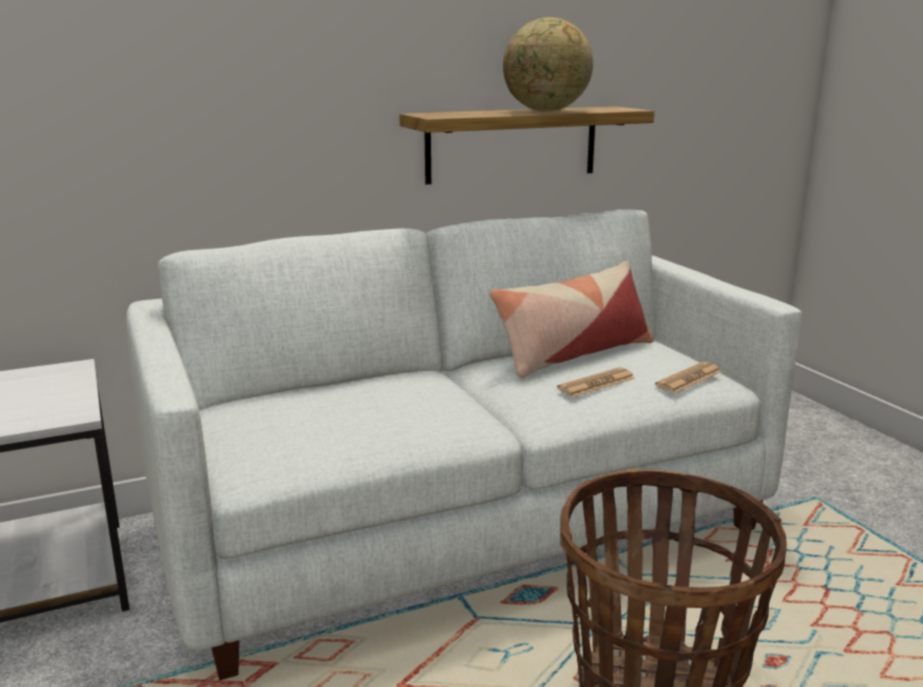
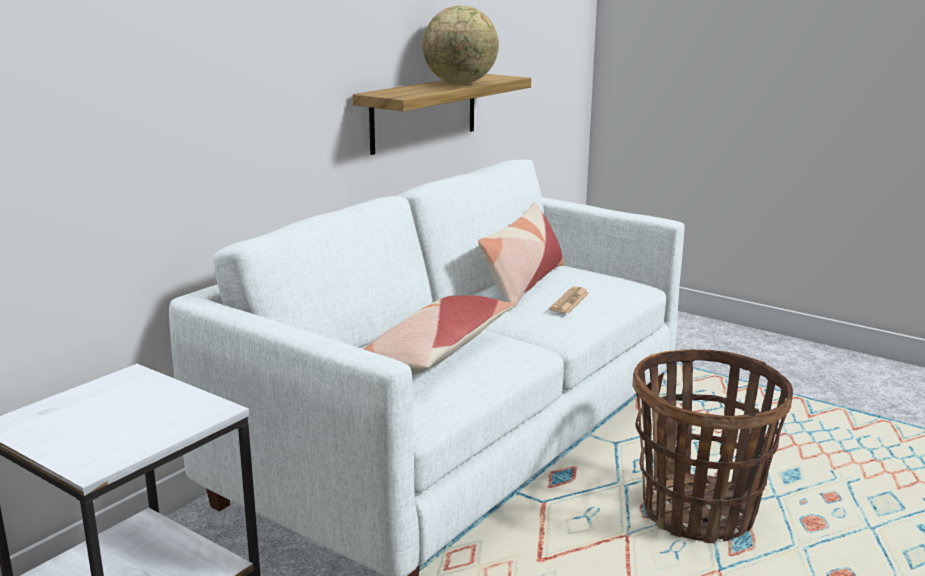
camera: 30 degrees left, 0 degrees up
newspaper [655,362,722,393] -> none
none -> pillow [364,295,515,374]

